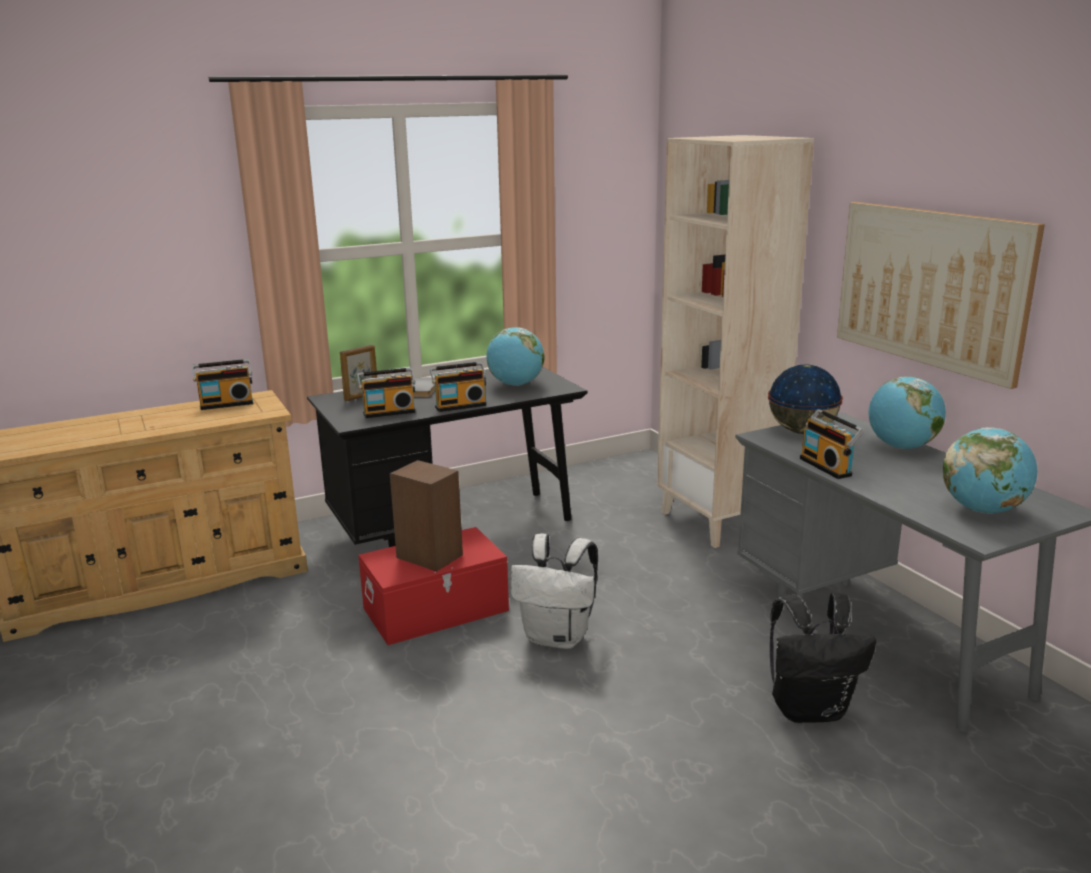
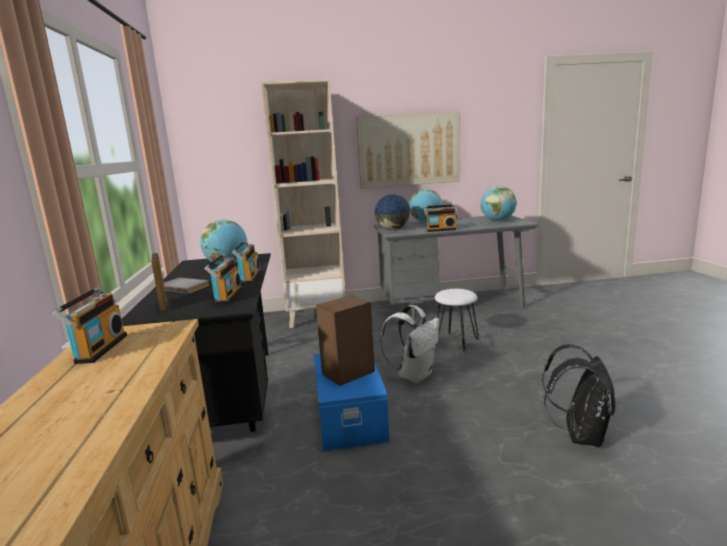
camera: 70 degrees left, 5 degrees down
red storage box [358,527,509,645] -> blue storage box [314,354,390,451]
black backpack [770,593,876,723] -> black backpack moved to [542,344,615,447]
none -> white stool [435,289,479,351]

